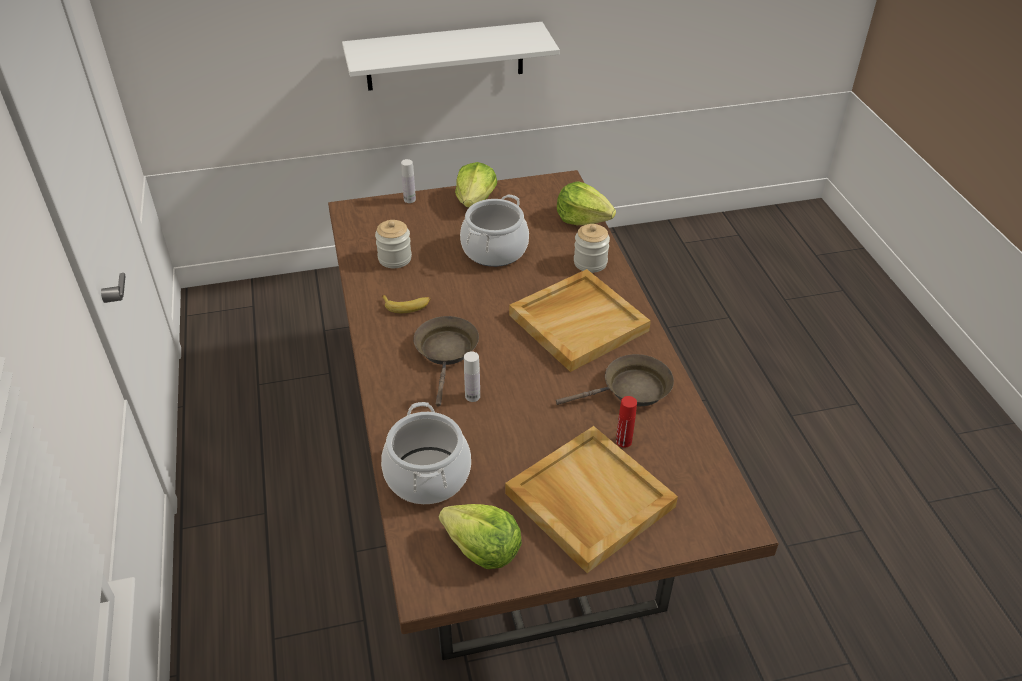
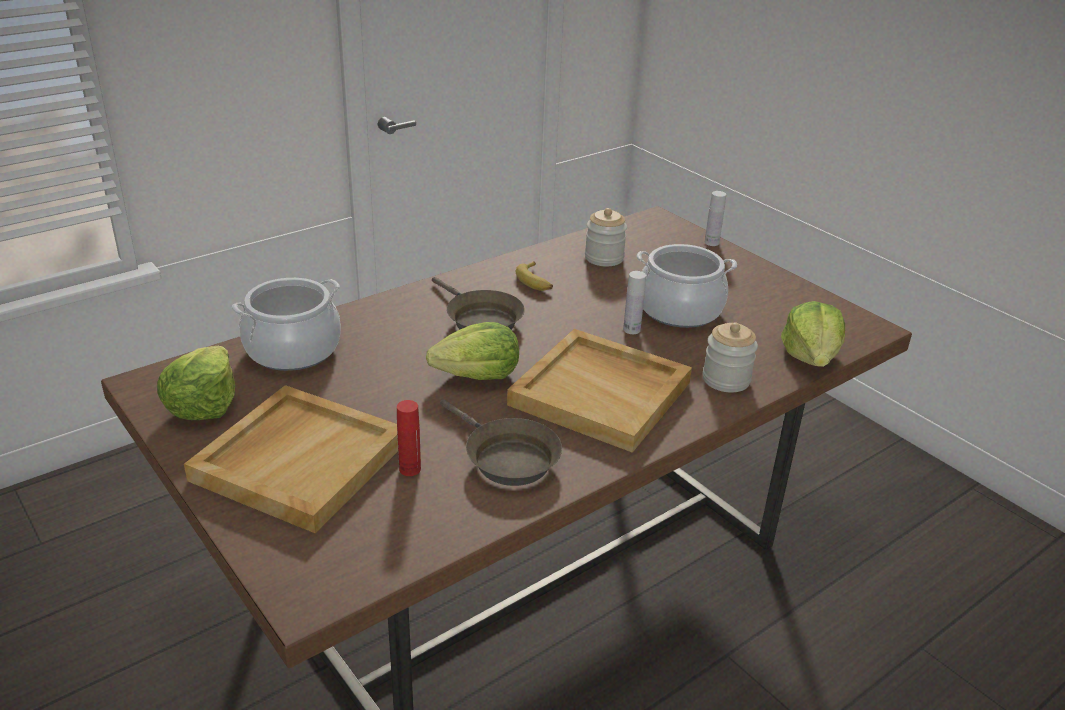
camera: 65 degrees right, 10 degrees down
white shelf [342,22,560,91] -> none
brown frying pan [413,316,479,407] -> brown frying pan turned 75 degrees clockwise [432,277,525,330]
lettuce [455,162,497,207] -> lettuce moved to [426,322,519,380]
white bottle [464,351,480,402] -> white bottle moved to [623,271,646,334]

